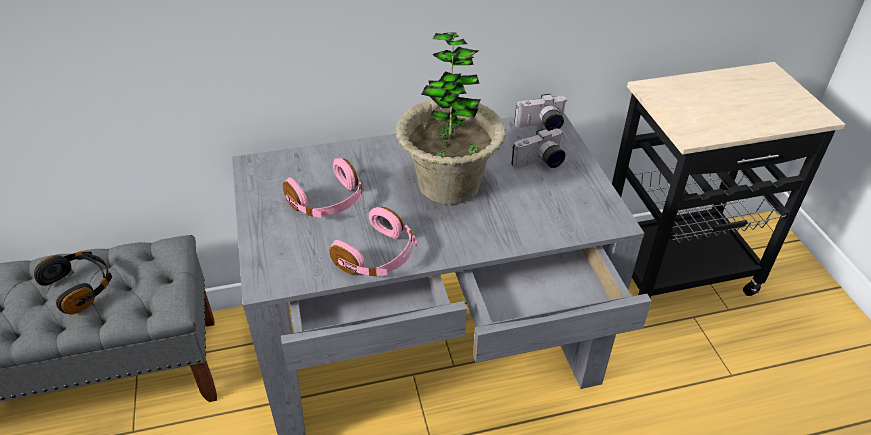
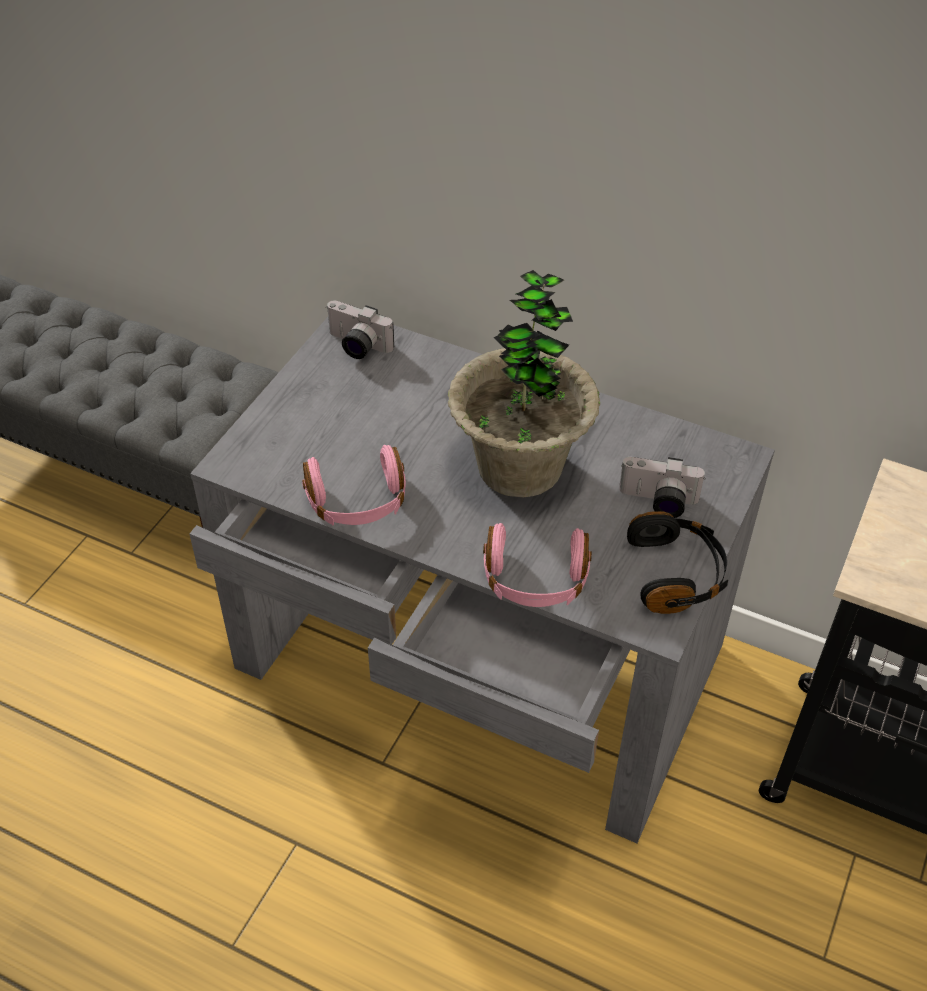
camera: 40 degrees right, 5 degrees up
black headphones [34,252,112,315] -> black headphones moved to [627,511,728,614]
pink headphones [283,158,362,218] -> pink headphones moved to [483,523,592,607]
camera [514,94,566,131] -> camera moved to [326,301,394,359]

